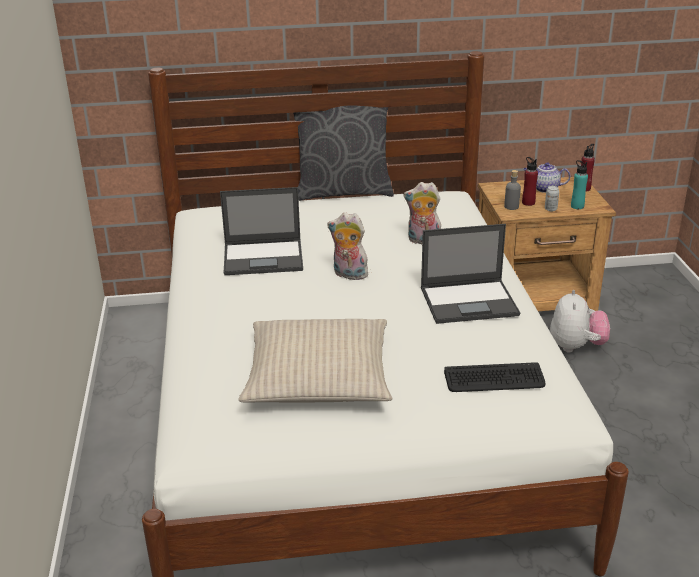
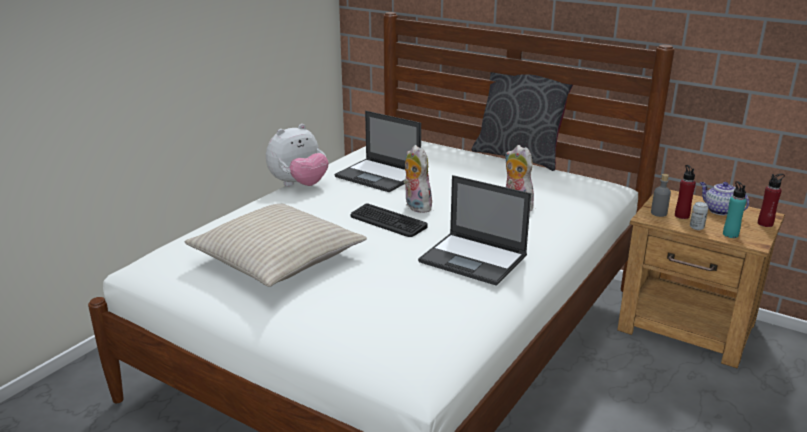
camera: 40 degrees right, 5 degrees down
keyboard [444,362,545,392] -> keyboard moved to [350,203,428,237]
plush toy [550,290,610,352] -> plush toy moved to [266,124,329,186]

